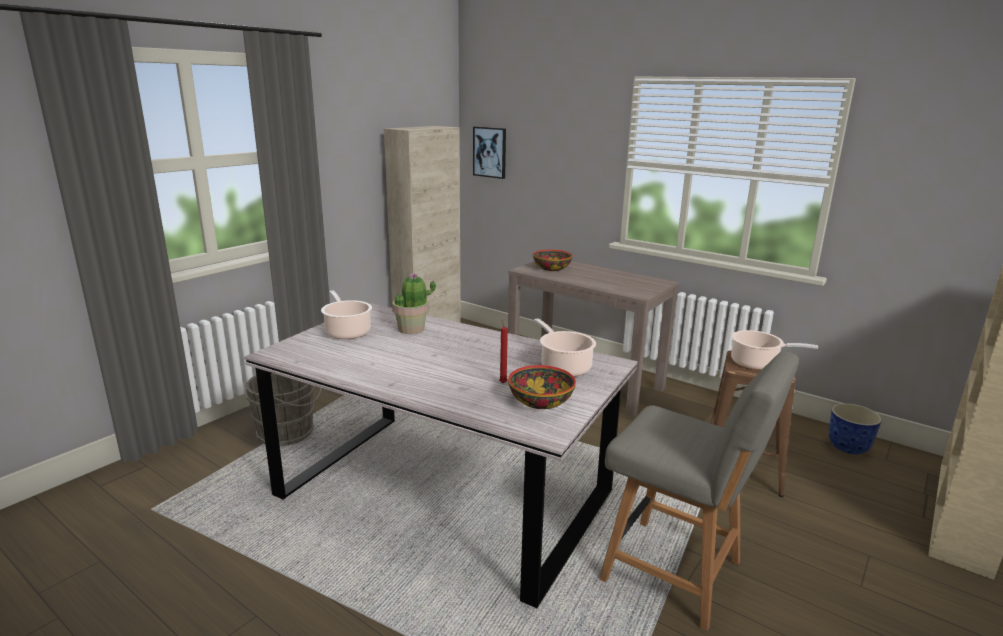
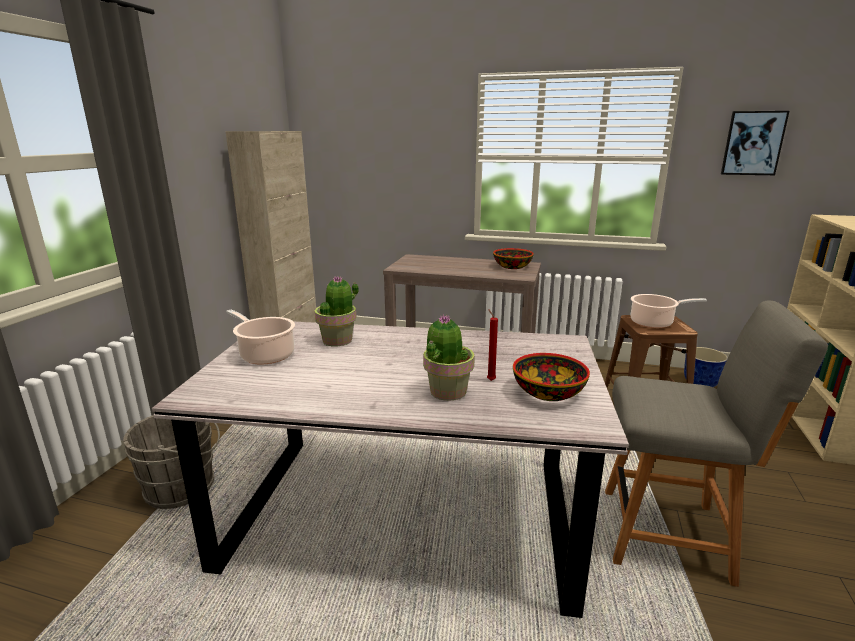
camera: 20 degrees left, 0 degrees up
picture [473,127,506,179] -> picture moved to [721,111,789,175]
bowl [533,250,573,271] -> bowl moved to [493,248,534,269]
cooking pot [534,318,596,377] -> none
none -> potted plant [423,314,475,401]

